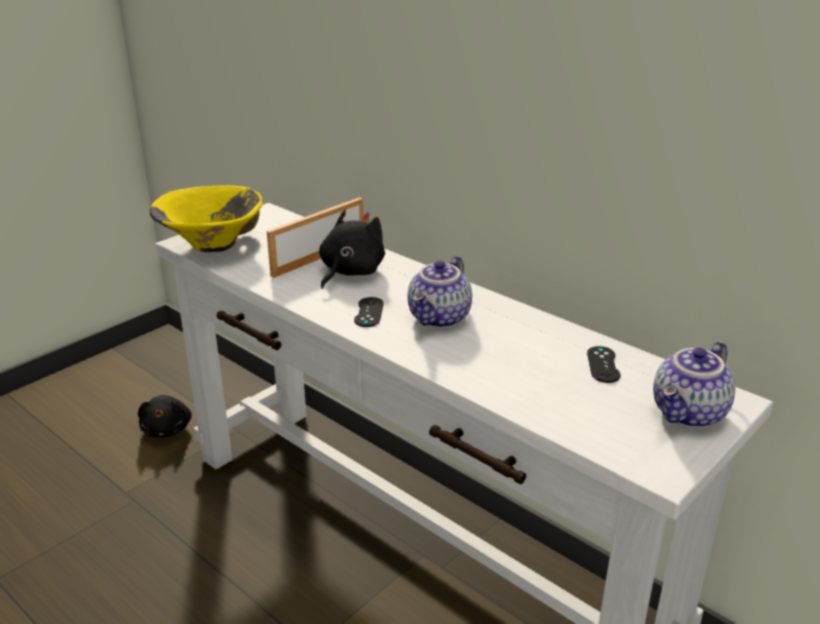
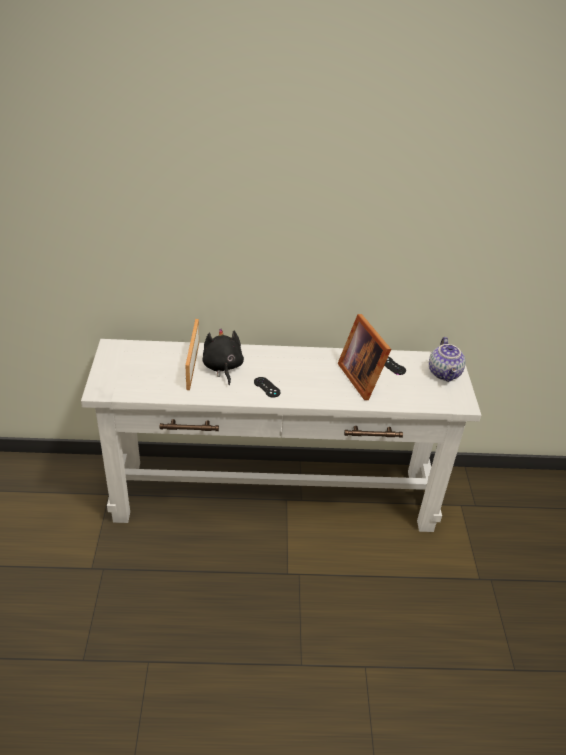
camera: 45 degrees left, 10 degrees up
black plush toy [138,395,192,438] -> none
yellow bowl [150,185,263,252] -> none
teapot [408,256,472,329] -> none
none -> picture frame [338,314,391,400]

